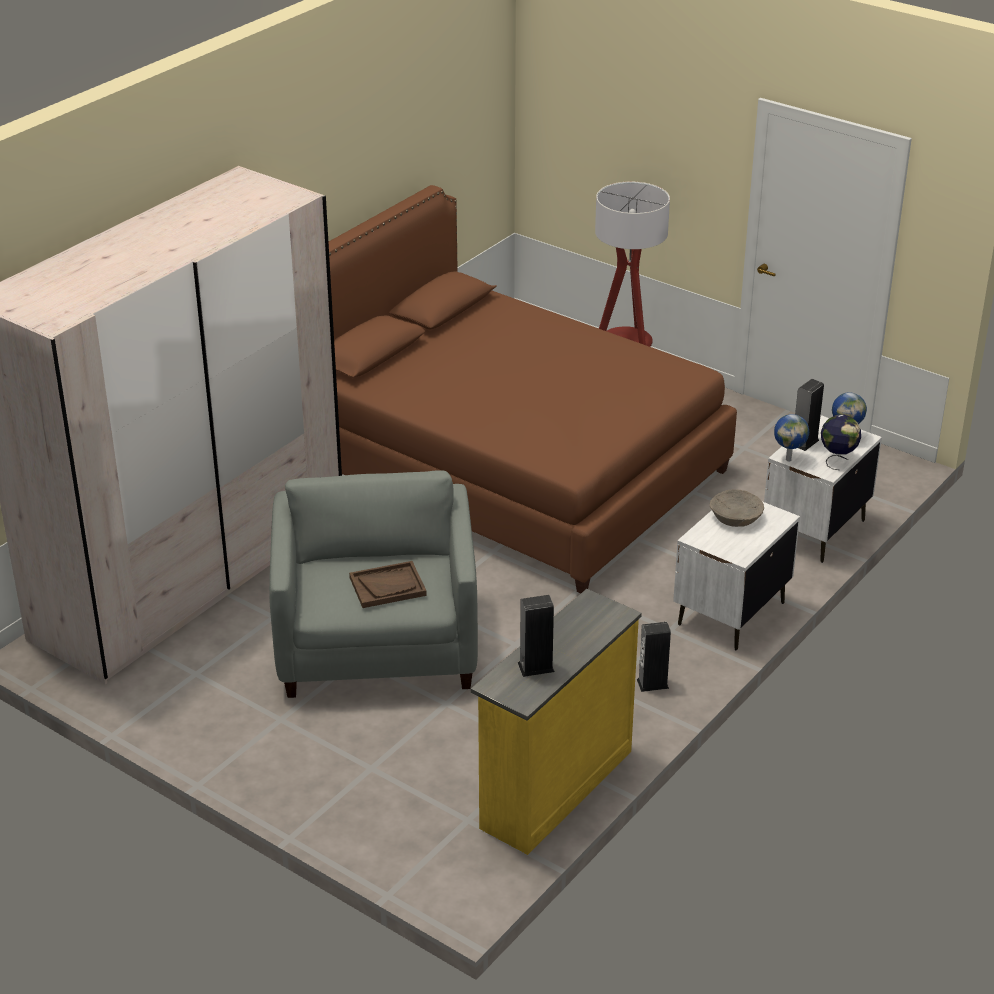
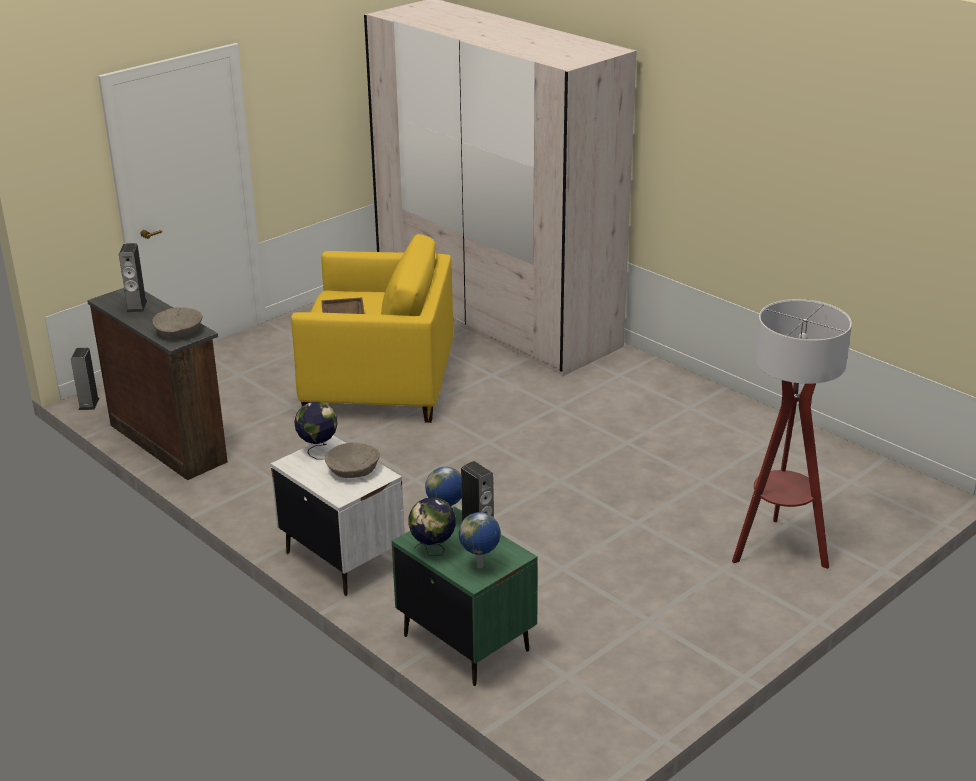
camera: 100 degrees right, 5 degrees down
grey armchair [269,470,478,698] -> yellow armchair [291,234,453,423]
brown bed [328,185,737,593] -> none
yellow dresser [471,589,642,855] -> brown dresser [87,288,228,480]
speaker [637,622,671,692] -> speaker moved to [71,348,100,410]
white nightstand [764,415,882,563] -> green nightstand [392,507,538,686]
none -> beige bowl [152,307,202,339]
none -> globe [294,401,337,459]

